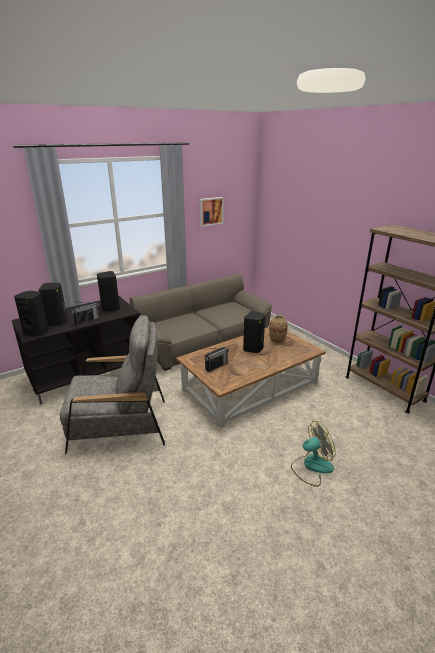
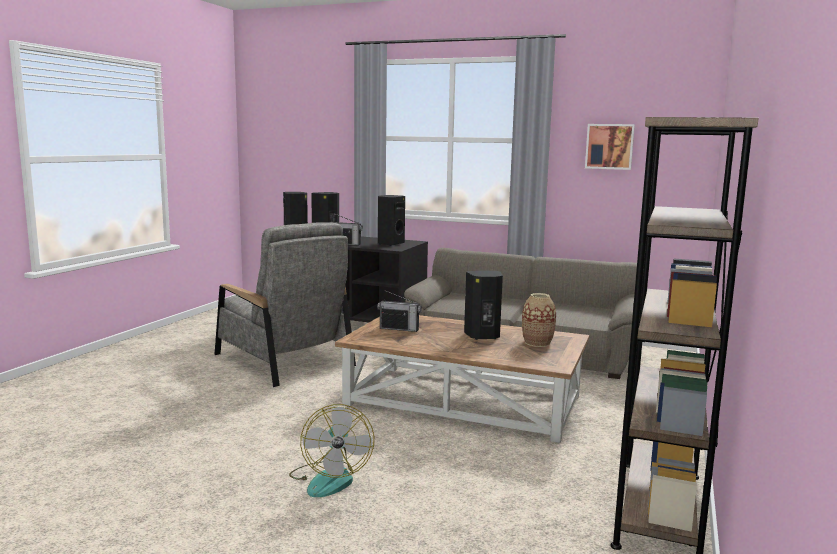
camera: 55 degrees right, 15 degrees down
fan [291,421,336,487] -> fan turned 45 degrees clockwise [289,404,374,497]

